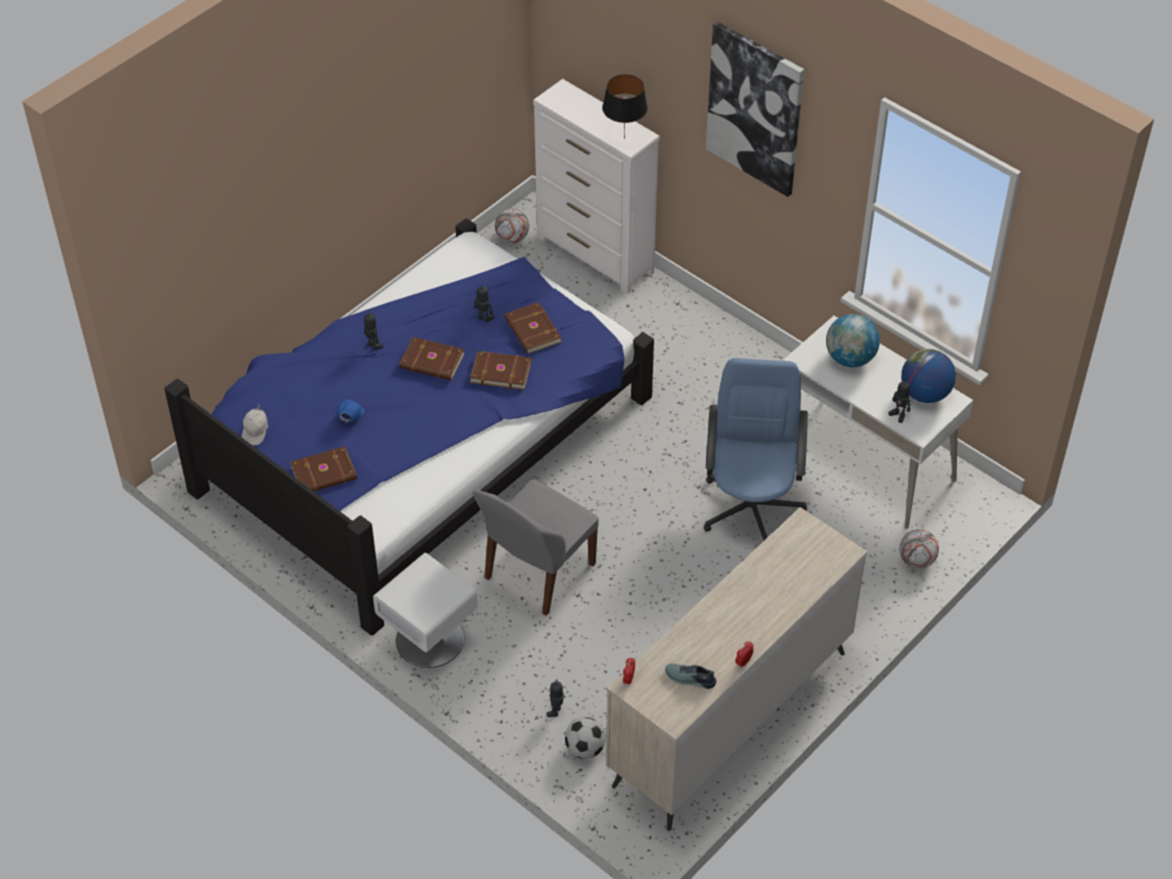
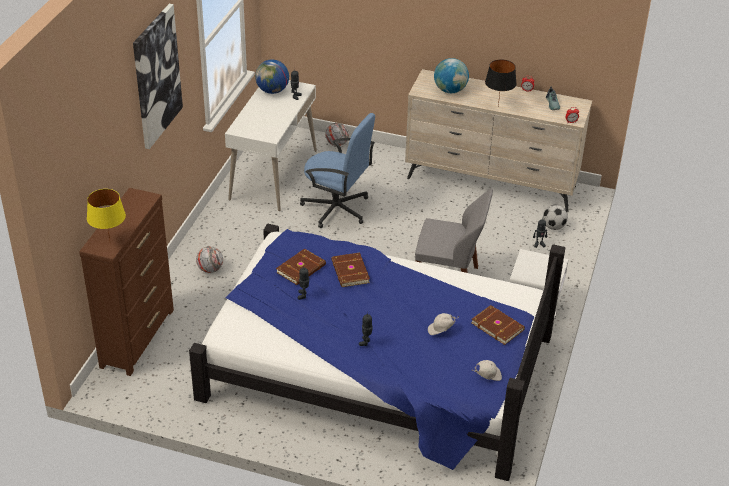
camera: 115 degrees left, 10 degrees down
blue cap [337,399,365,424] -> white cap [428,313,459,335]
brown book [399,337,464,380] -> none
football [495,209,529,243] -> football moved to [196,246,223,273]
white dresser [533,79,660,294] -> brown dresser [79,188,174,376]
black table lamp [602,74,648,139] -> black table lamp moved to [485,59,517,107]
blue office chair [704,358,808,541] -> blue office chair turned 135 degrees counterclockwise [300,113,375,228]
globe [826,314,880,367] -> globe moved to [434,58,469,93]
none -> yellow table lamp [87,189,126,241]

